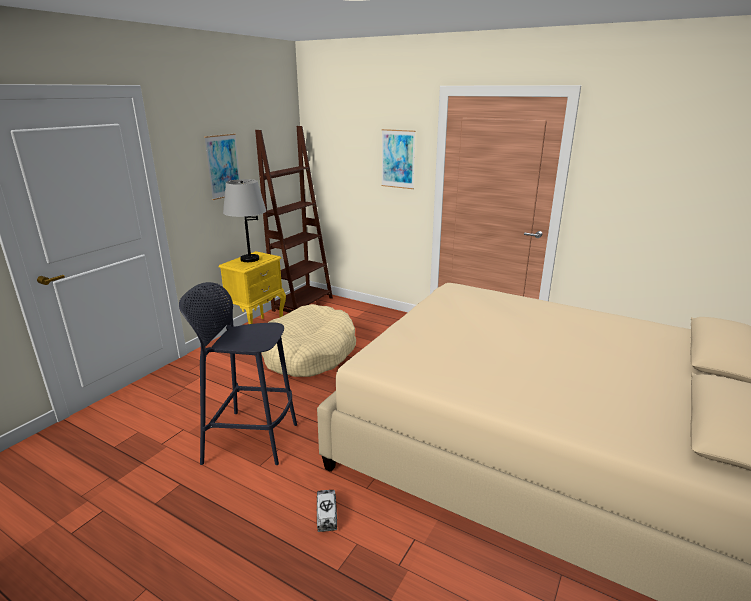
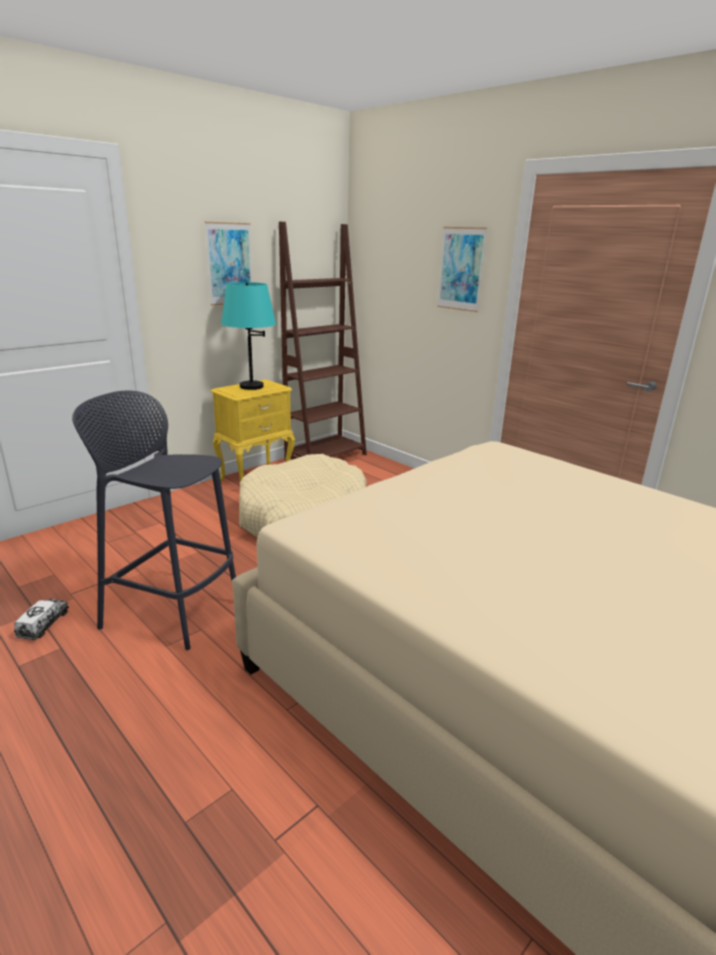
camera: 15 degrees right, 0 degrees up
grey table lamp [223,179,266,262] -> turquoise table lamp [221,282,276,390]
toy truck [317,490,337,532] -> toy truck moved to [14,599,69,640]

